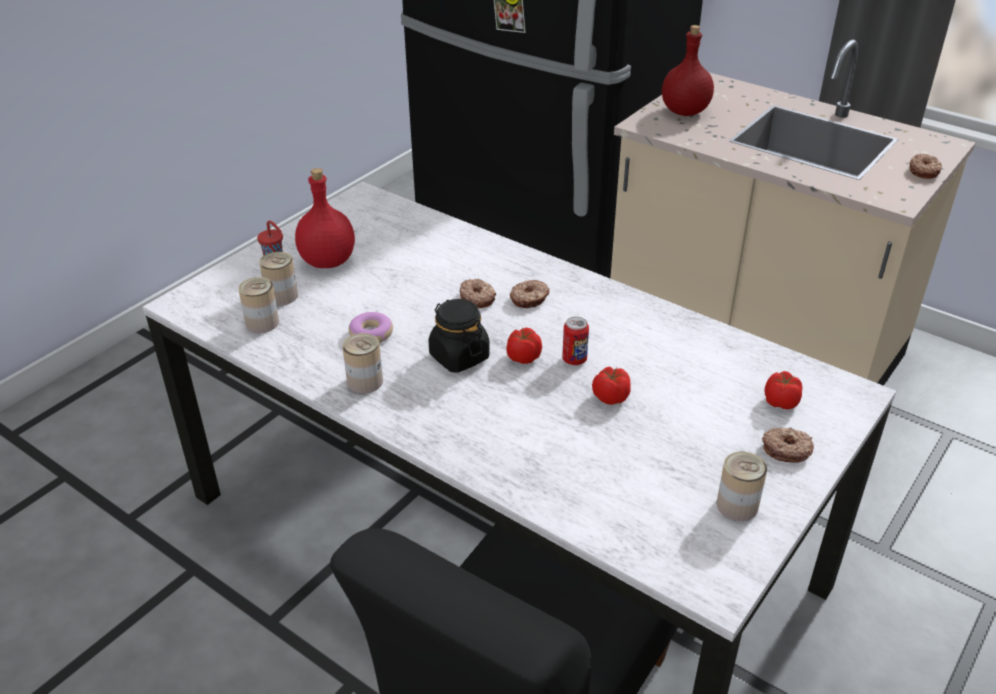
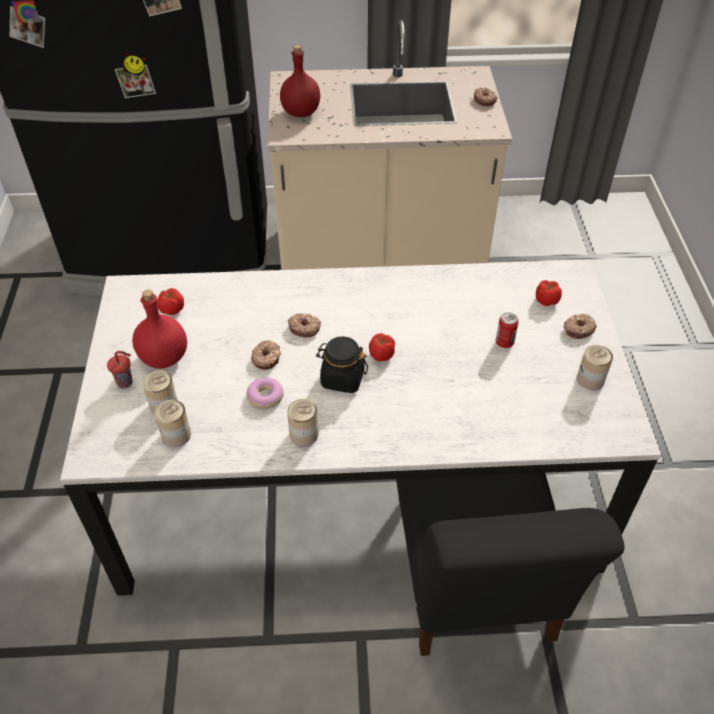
camera: 40 degrees left, 10 degrees up
donut [510,280,550,308] -> donut moved to [251,340,281,370]
can [562,317,589,365] -> can moved to [496,312,519,348]
tomato [592,366,631,405] -> tomato moved to [157,288,184,315]

